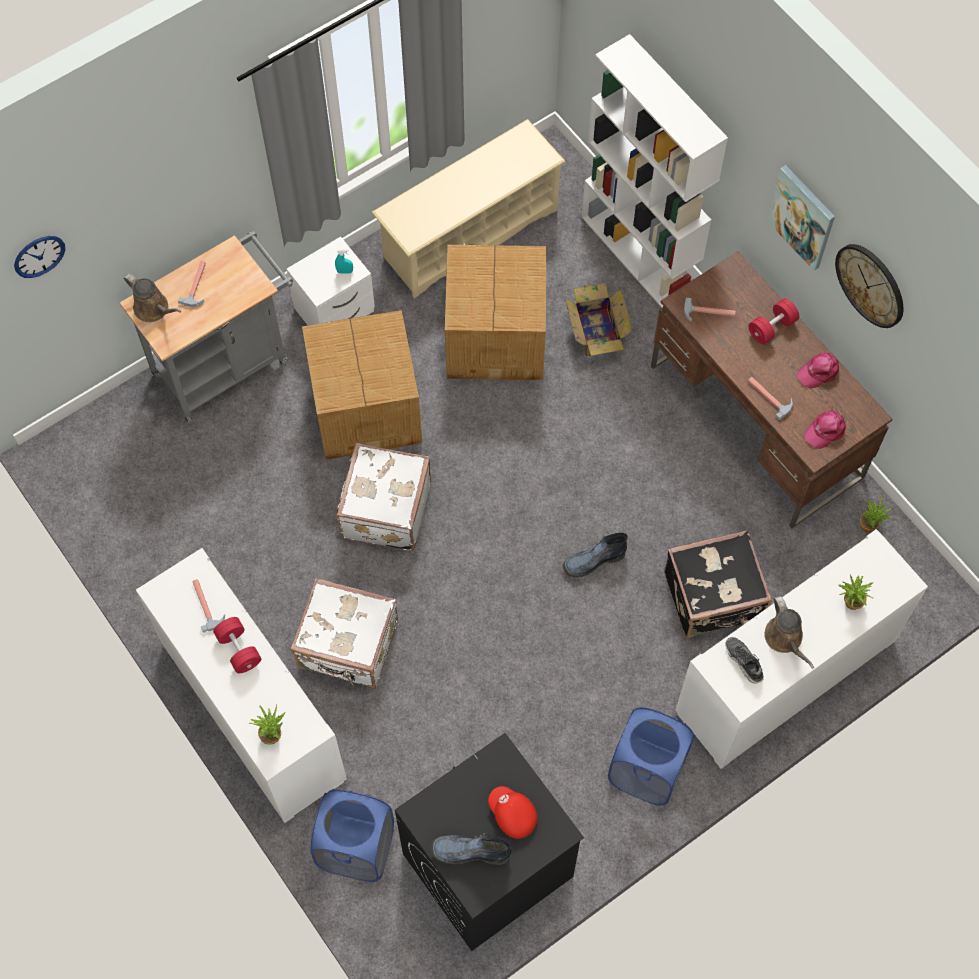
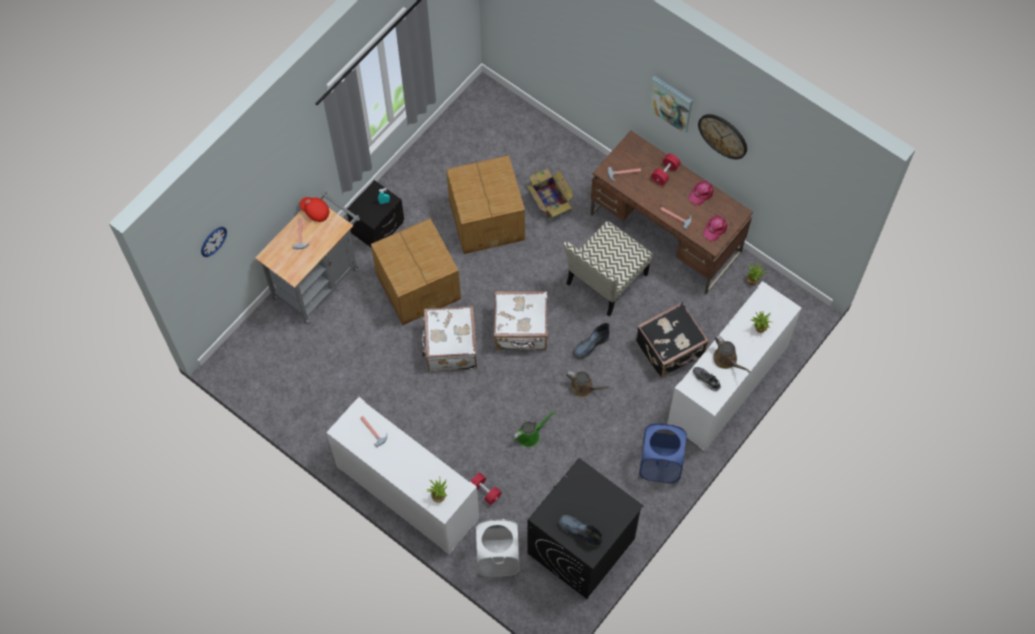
camera: 15 degrees left, 0 degrees up
brown watering can [124,274,181,322] -> brown watering can moved to [566,371,613,397]
red dumbbell [213,617,261,673] -> red dumbbell moved to [470,473,502,505]
white nightstand [287,237,375,325] -> black nightstand [347,180,404,247]
white suitcase [291,578,398,689] -> white suitcase moved to [494,291,548,351]
blue laundry basket [310,790,394,882] -> white laundry basket [476,519,520,577]
beige shoe rack [371,119,566,298] -> none
boot [431,833,511,865] -> boot turned 45 degrees clockwise [558,515,602,548]
red cap [488,786,537,839] -> red cap moved to [300,197,329,222]
white bookcase [582,34,728,308] -> none
none -> green watering can [513,410,557,447]
none -> chair [564,221,653,317]

